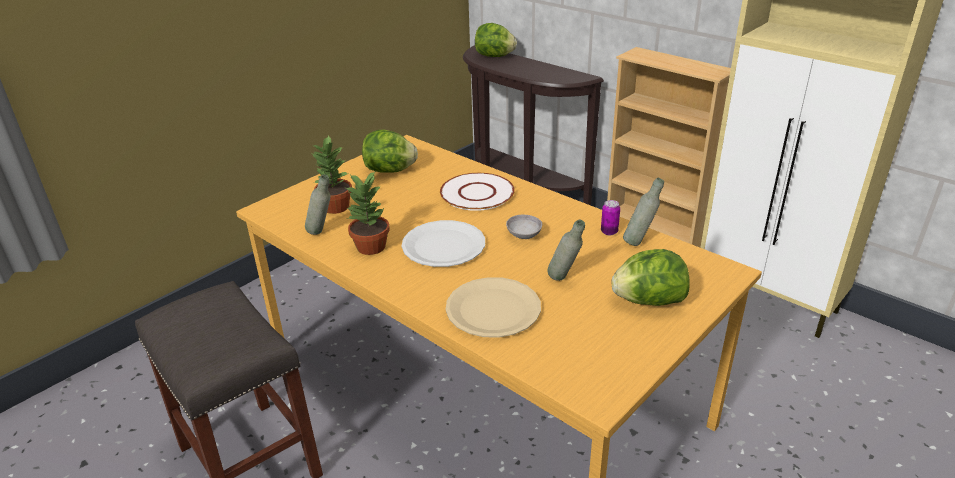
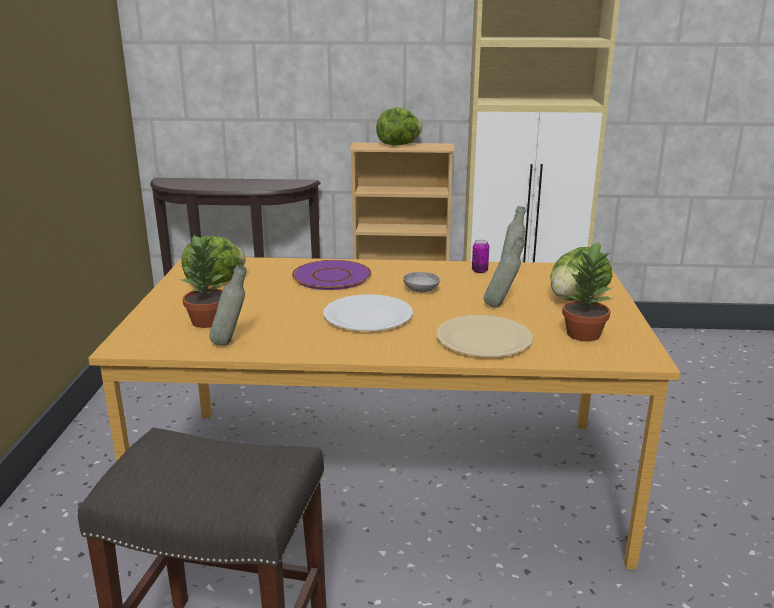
camera: 40 degrees left, 10 degrees down
potted plant [346,172,390,255] -> potted plant moved to [562,241,613,341]
white plate [440,173,515,211] -> purple plate [292,260,371,290]
lettuce [475,23,517,57] -> lettuce moved to [376,107,422,145]

